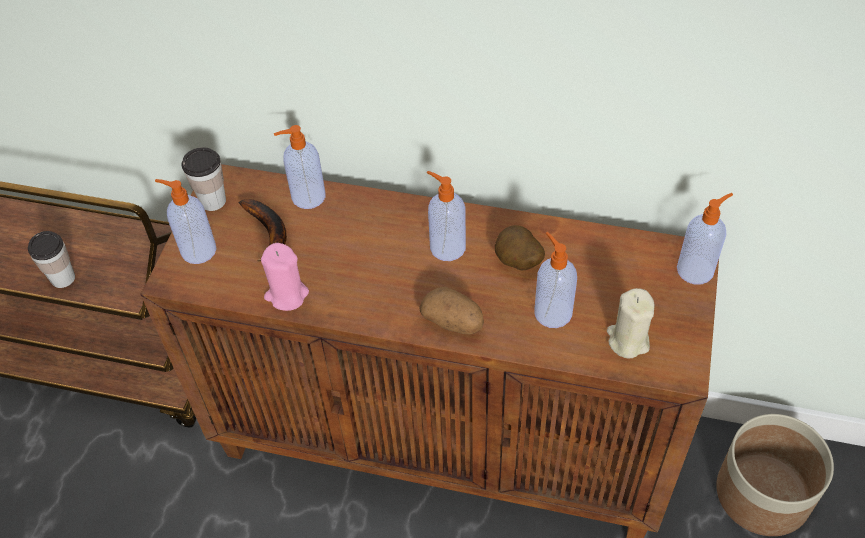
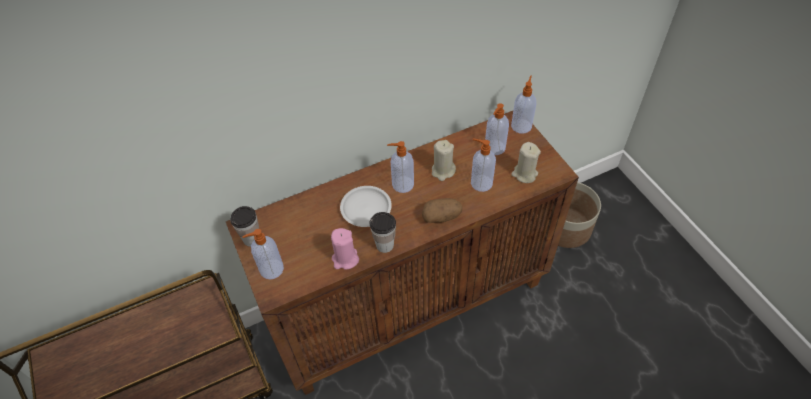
camera: 40 degrees left, 0 degrees up
cup [28,231,75,288] -> cup moved to [370,212,396,253]
banana [239,199,287,262] -> none
soap dispenser [274,125,326,209] -> soap dispenser moved to [485,103,509,155]
potato [495,225,545,270] -> beige candle [432,140,456,181]
none -> white plate [340,186,392,227]

